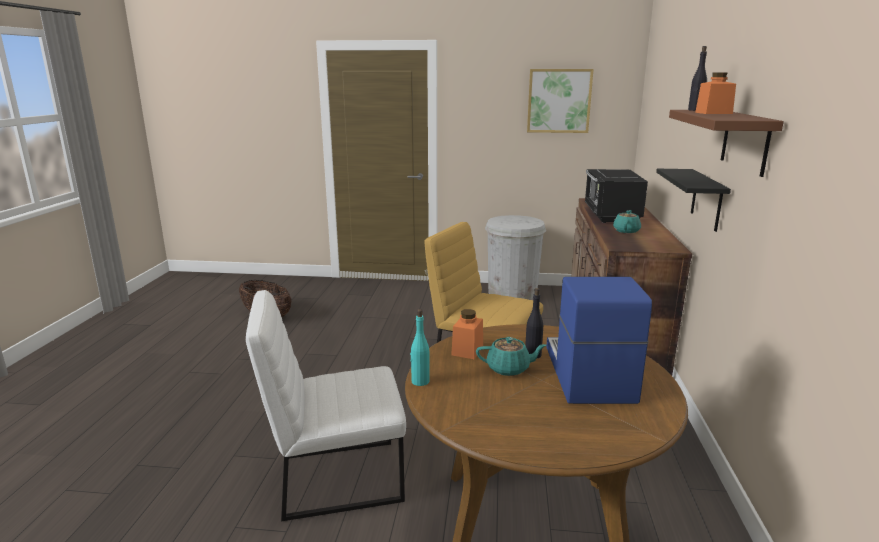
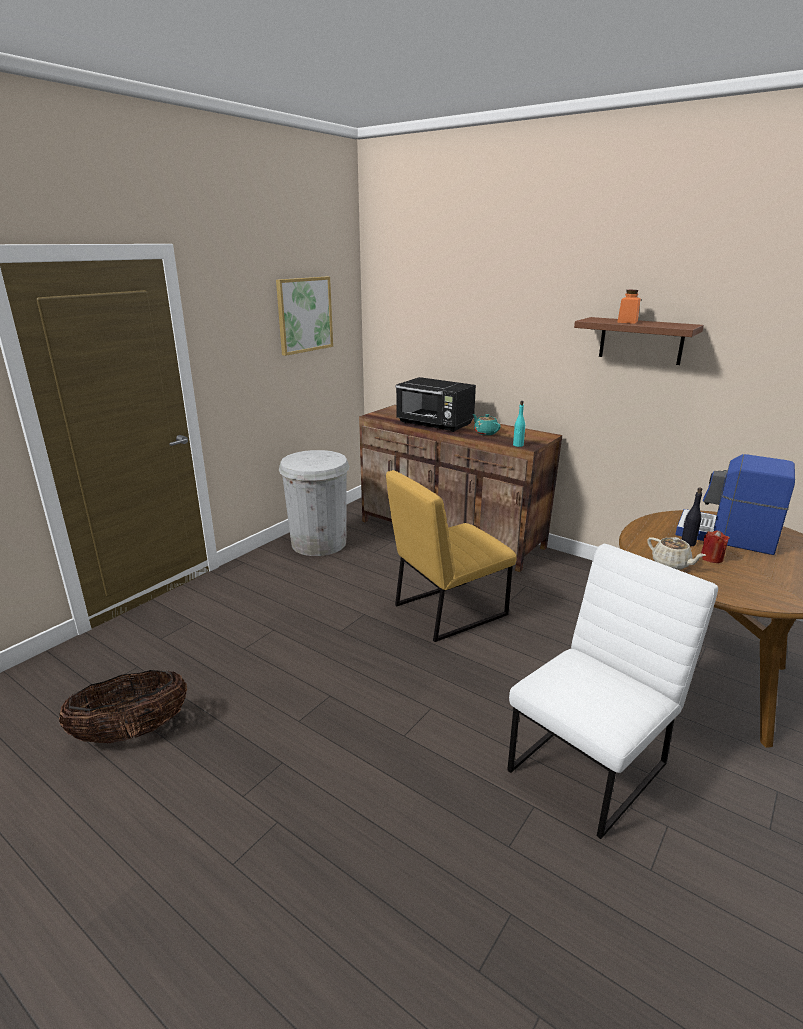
camera: 60 degrees left, 5 degrees up
white chair [246,290,406,521] -> white chair turned 150 degrees counterclockwise [507,544,718,839]
turquoise bottle [410,309,430,386] -> turquoise bottle moved to [513,401,525,447]
orange jar [451,309,483,359] -> beige teapot [647,537,707,570]
turquoise teapot [476,337,546,376] -> red candle [701,530,730,563]
black shelf [656,169,731,232] -> none
black bottle [688,46,707,111] -> none

